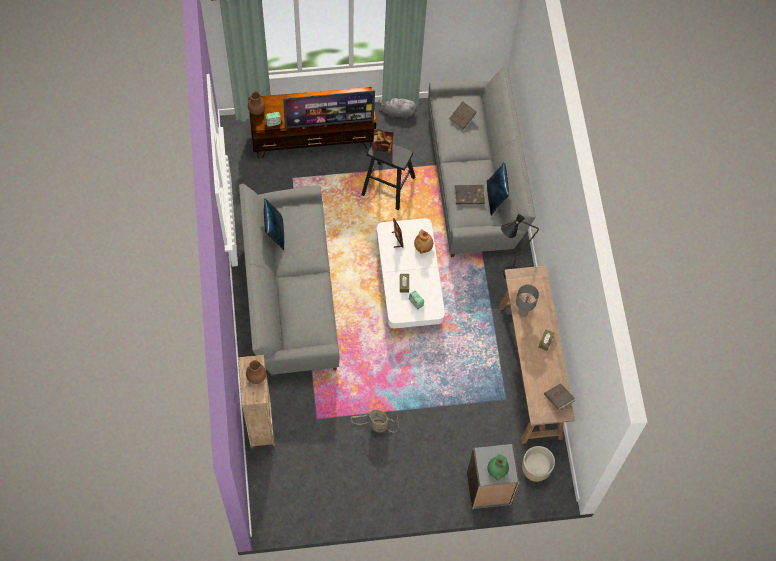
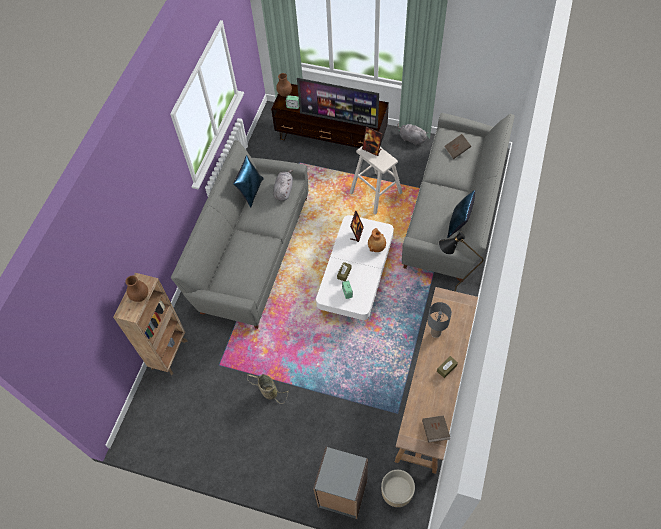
camera: 30 degrees right, 5 degrees down
black stool [361,144,415,210] -> beige stool [350,147,403,215]
brown book [454,185,485,204] -> none
green vase [487,455,509,481] -> none
none -> grey plush toy [273,169,293,201]

